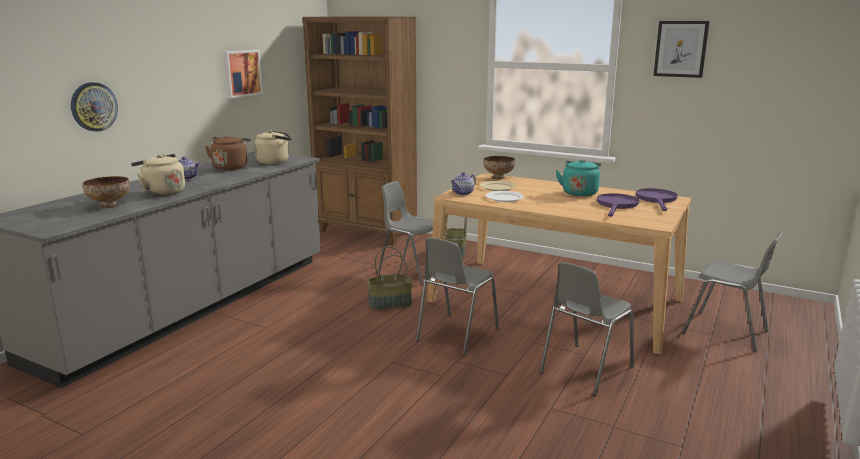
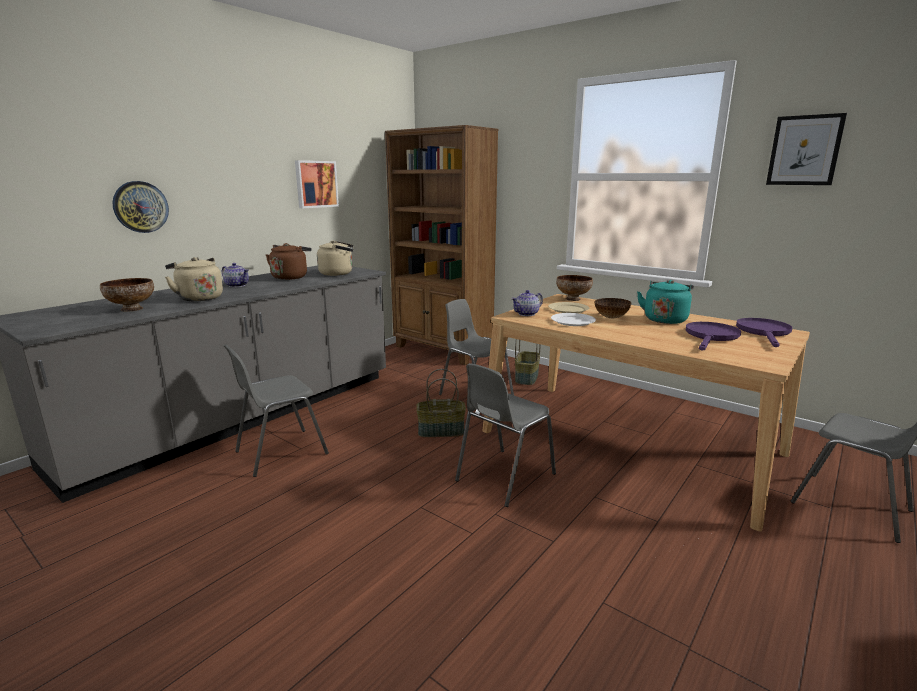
camera: 10 degrees right, 0 degrees up
grey chair [539,262,634,396] -> grey chair moved to [224,344,329,477]
none -> bowl [594,298,631,318]

